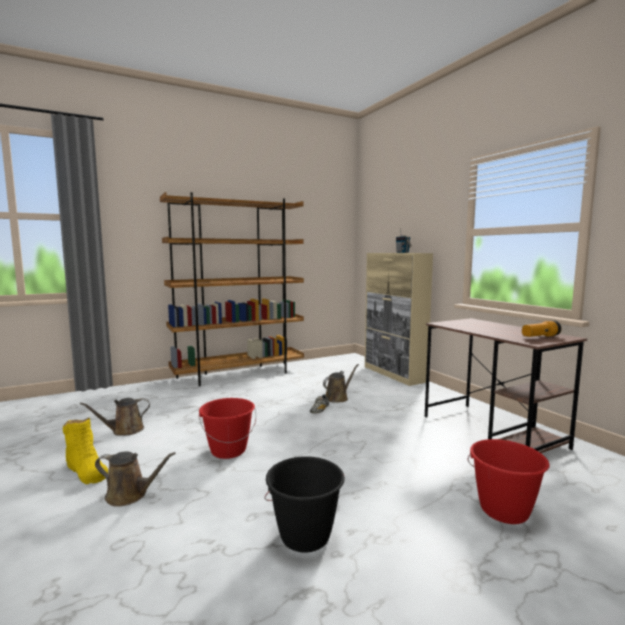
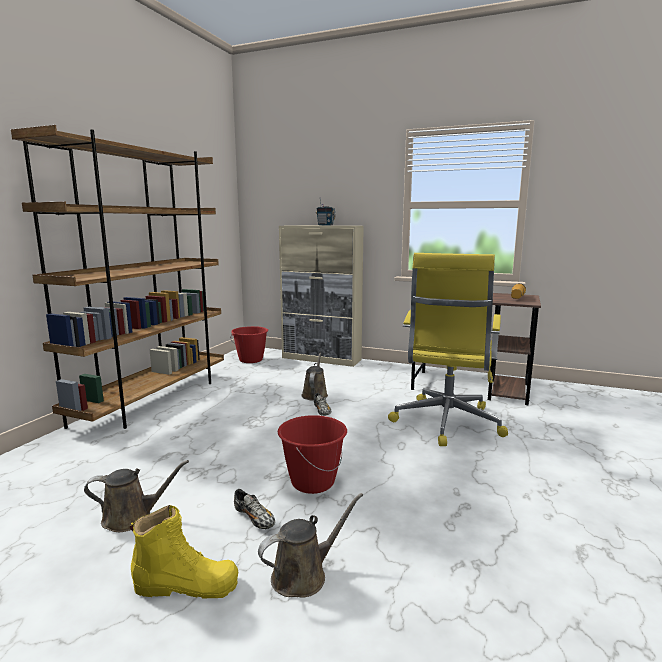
camera: 40 degrees left, 5 degrees up
brown watering can [80,398,150,436] -> brown watering can turned 120 degrees counterclockwise [84,460,189,532]
black bucket [264,456,345,553] -> none
red bucket [467,439,549,524] -> red bucket moved to [231,326,268,363]
none -> shoe [234,489,275,529]
none -> yellow office chair [388,253,508,446]

